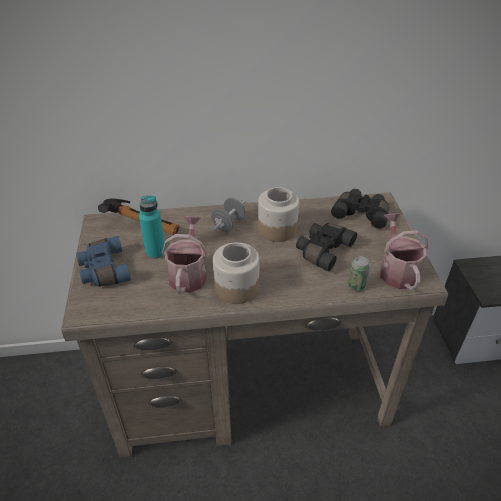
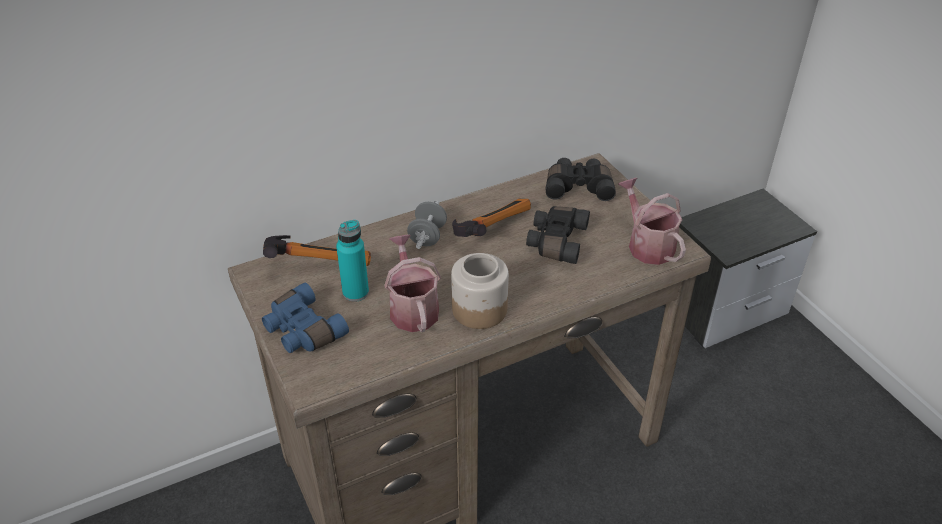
camera: 20 degrees left, 0 degrees up
jar [258,187,299,242] -> hammer [452,199,531,237]
can [348,256,370,291] -> none

